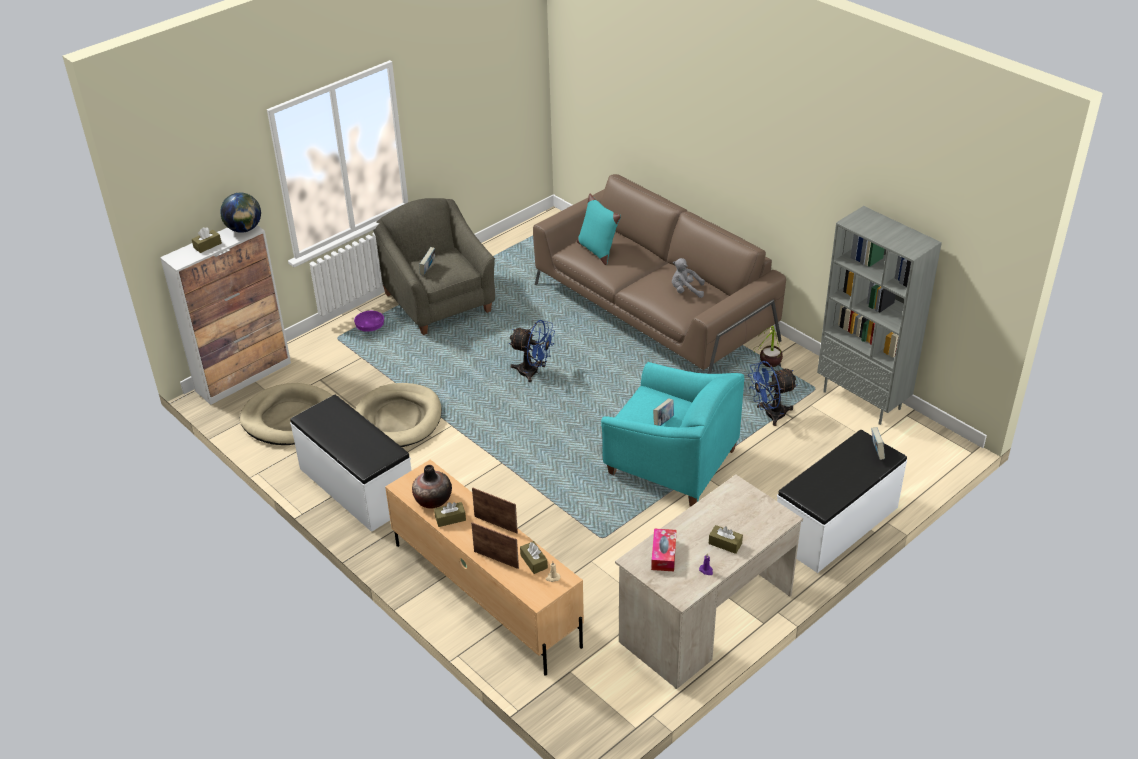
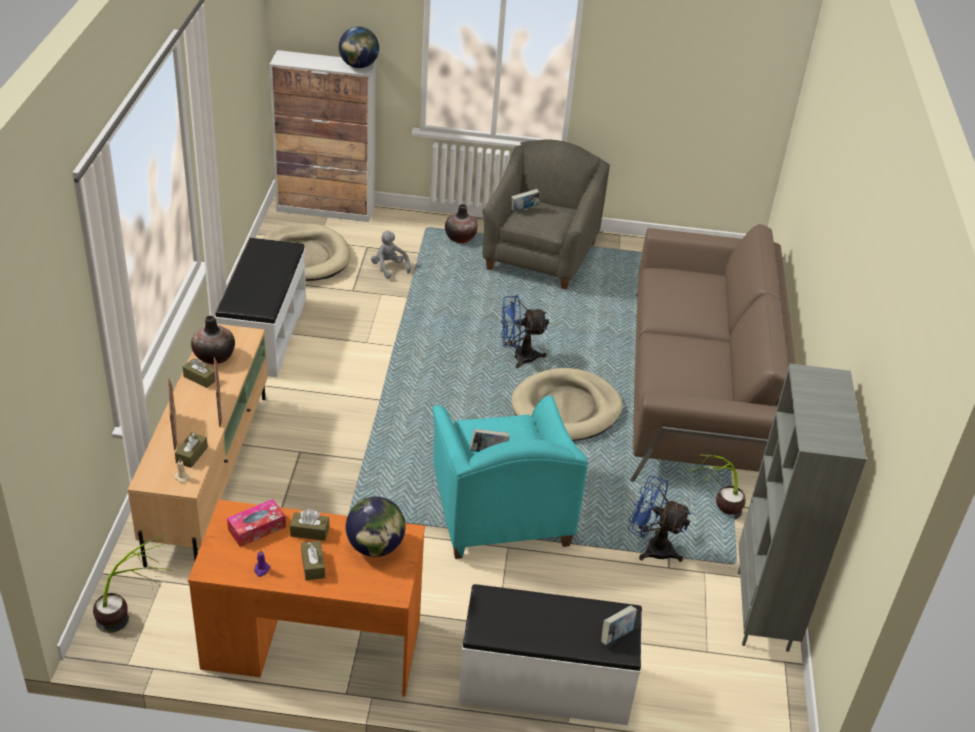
camera: 45 degrees right, 0 degrees up
brown tissue box [192,227,222,253] -> brown tissue box moved to [290,510,329,541]
purple bowl [354,311,384,332] -> vase [445,204,477,243]
beige dog bed [355,383,442,447] -> beige dog bed moved to [511,368,623,441]
blue fan [509,320,555,382] -> blue fan turned 105 degrees clockwise [501,295,549,368]
turquoise pillow [577,194,621,265] -> none
beige desk [615,474,803,689] -> orange desk [188,500,425,697]
grey plush toy [672,258,705,298] -> grey plush toy moved to [371,231,411,279]
none -> potted plant [93,533,172,633]
none -> globe [346,497,406,557]

